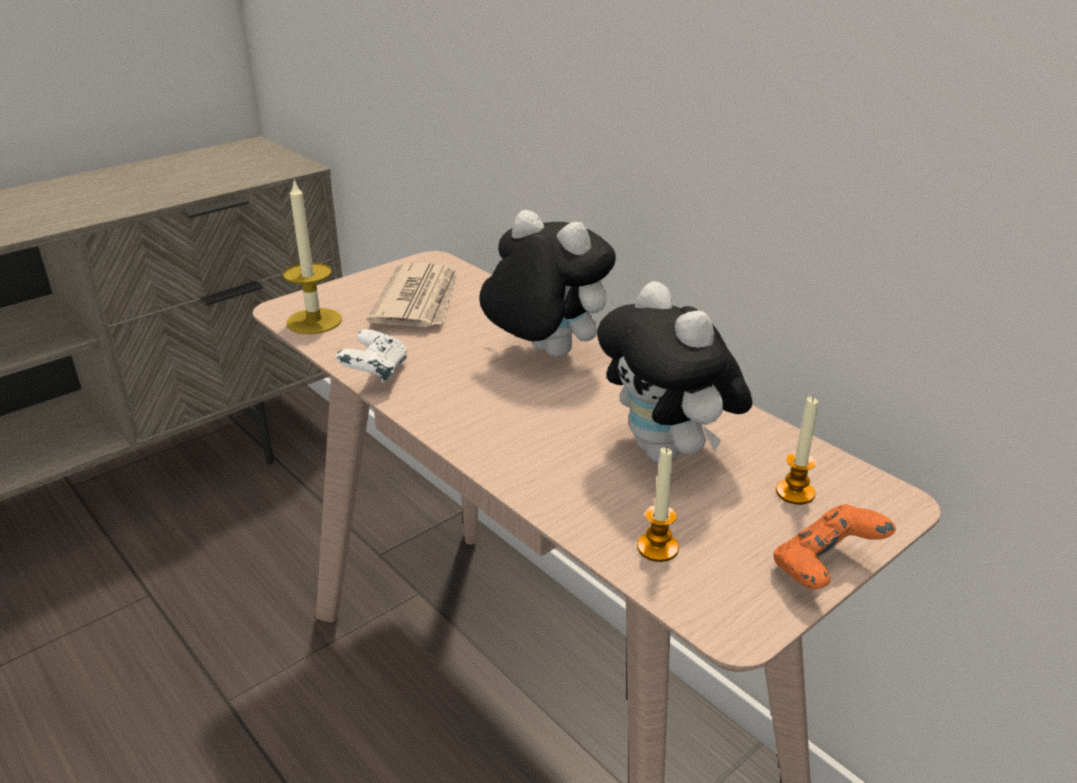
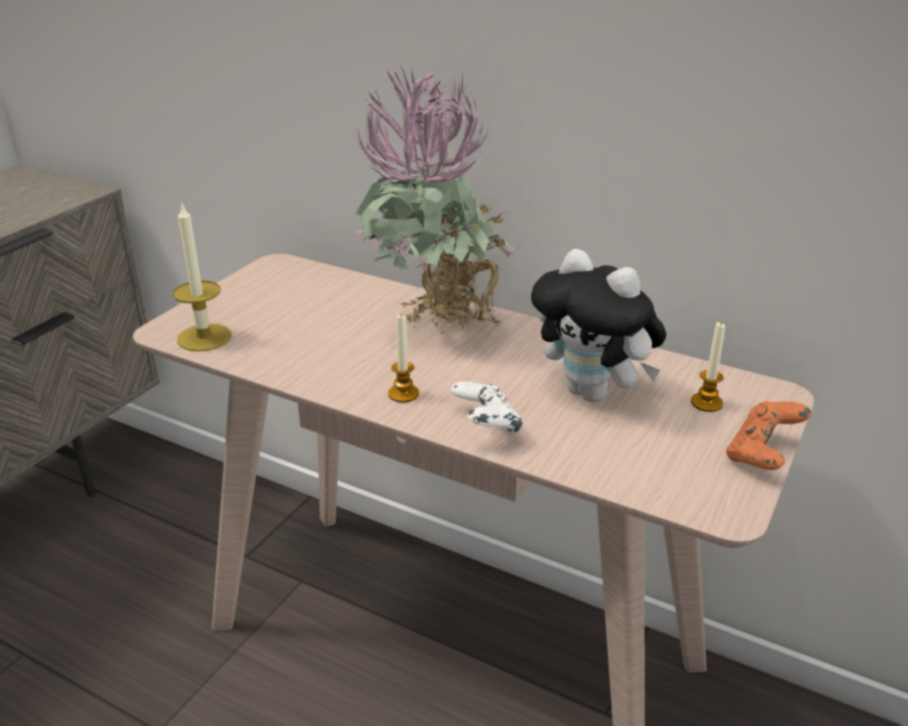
camera: 20 degrees left, 0 degrees up
white game controller [336,329,407,383] -> white game controller moved to [451,381,522,435]
newspaper [367,263,458,327] -> none
plush toy [479,210,616,358] -> potted plant [352,65,514,333]
candle [637,448,679,562] -> candle moved to [388,315,419,403]

